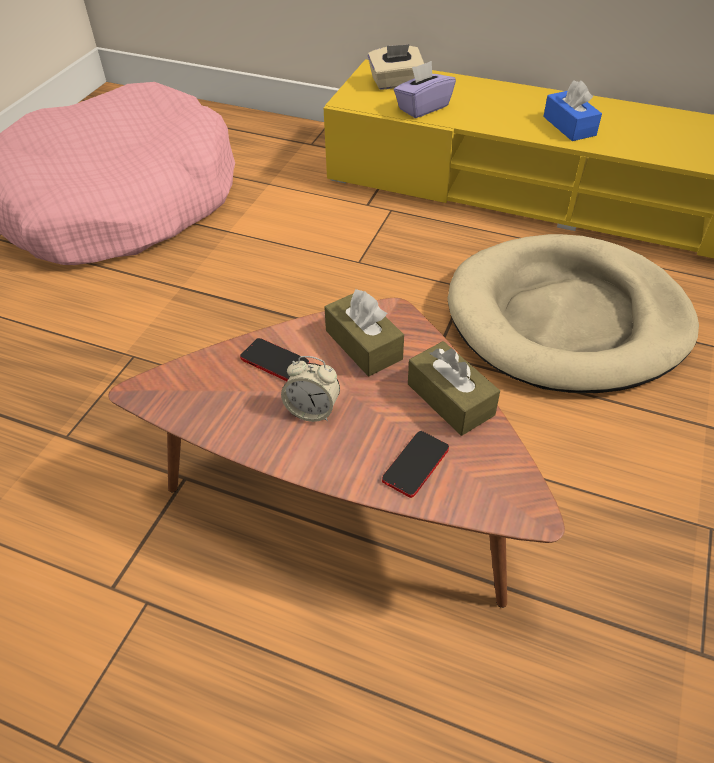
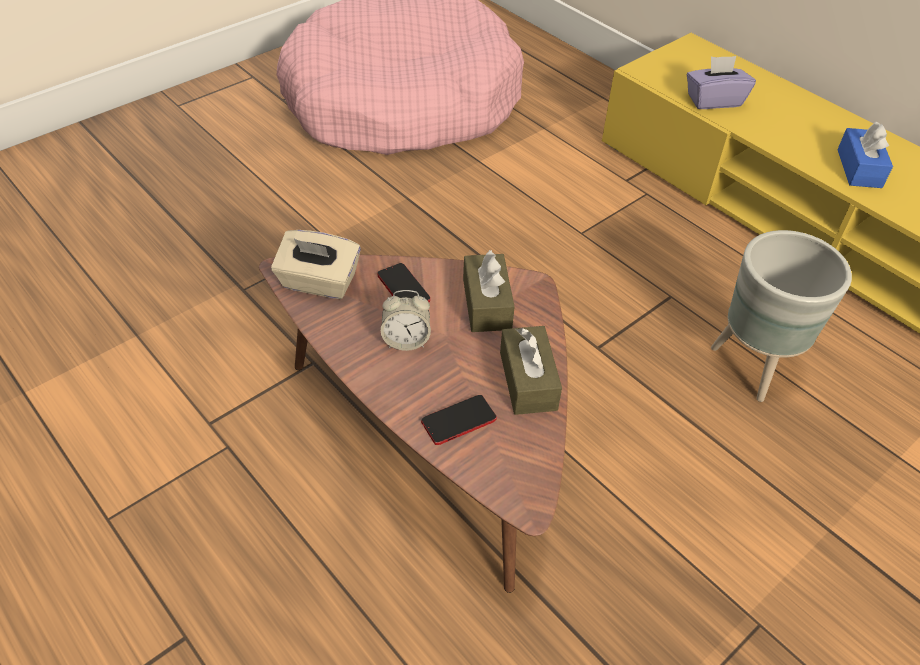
camera: 25 degrees right, 0 degrees up
alarm clock [281,356,340,422] -> alarm clock turned 45 degrees counterclockwise [381,290,431,351]
beige tissue box [368,44,424,90] -> beige tissue box moved to [271,230,361,299]
beige dog bed [448,234,699,393] -> grey planter [711,230,852,402]

